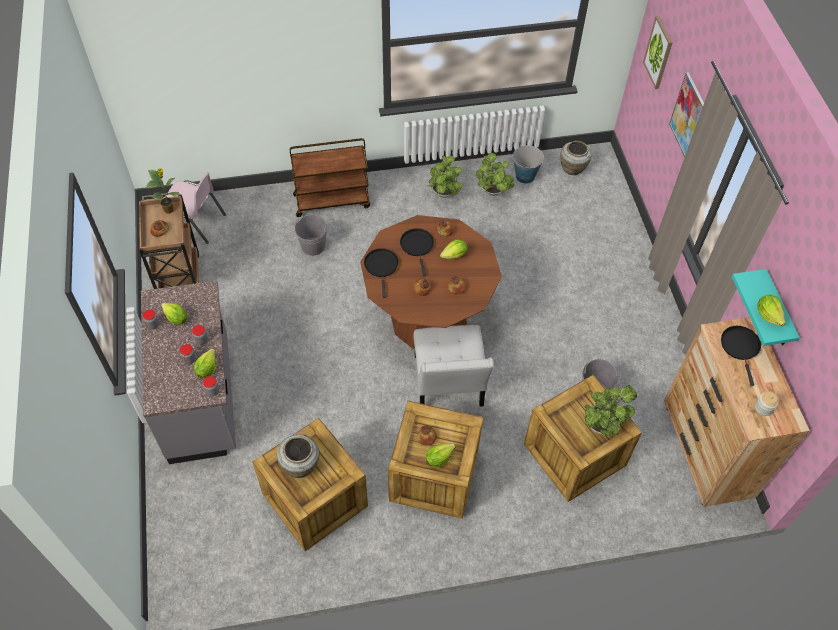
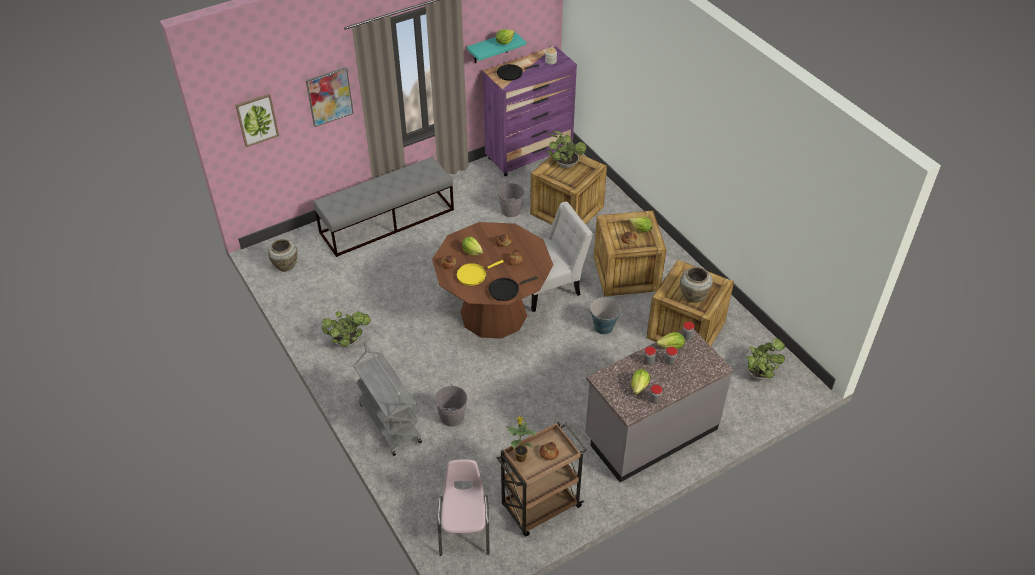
camera: 110 degrees left, 10 degrees down
brown cart [290,138,370,217] -> grey cart [353,343,422,456]
black frying pan [400,228,434,276] -> yellow frying pan [456,260,504,286]
potted plant [476,153,514,196] -> potted plant moved to [745,338,785,380]
bucket [513,145,544,184] -> bucket moved to [590,297,621,335]
brown dresser [664,317,810,507] -> purple dresser [483,46,577,176]
none -> grey bench [313,157,454,257]

